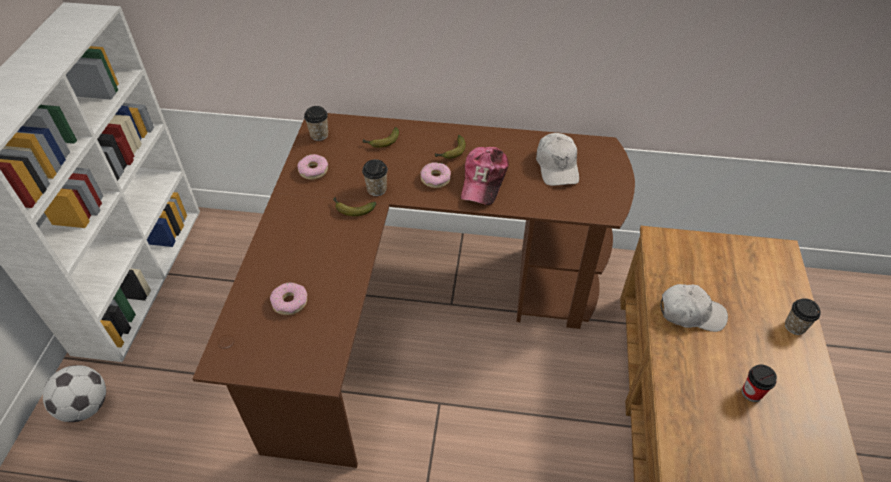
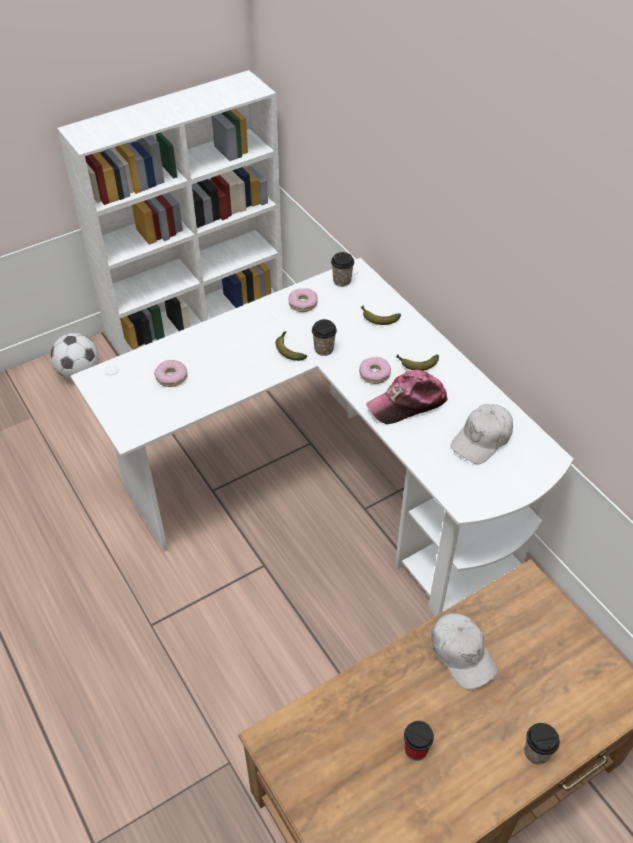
camera: 50 degrees right, 0 degrees up
brown desk [192,113,635,468] -> white desk [71,258,573,616]

